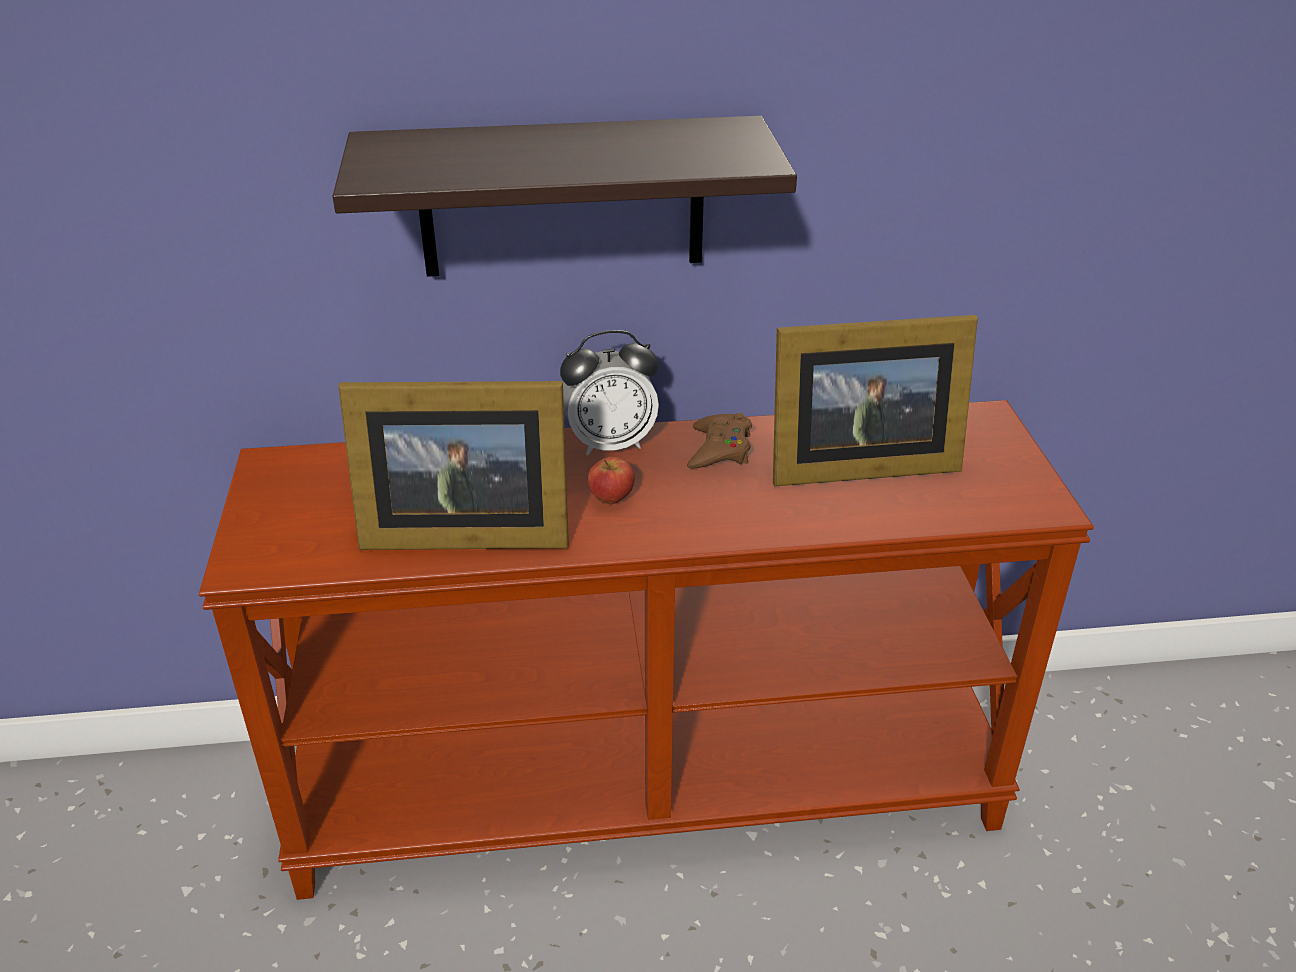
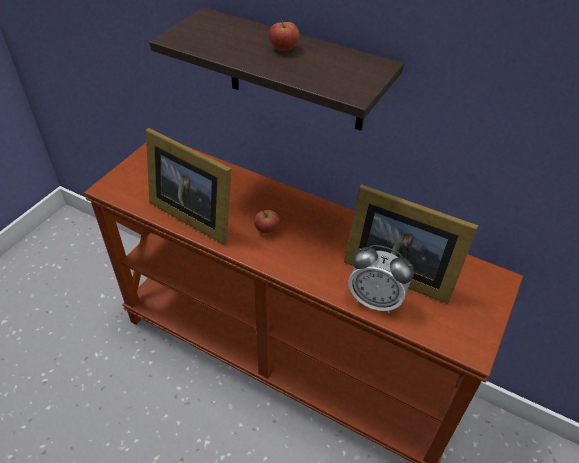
camera: 35 degrees right, 10 degrees up
alarm clock [560,330,659,455] -> alarm clock moved to [349,245,414,313]
brown game controller [687,413,752,469] -> none
none -> apple [269,19,299,51]

